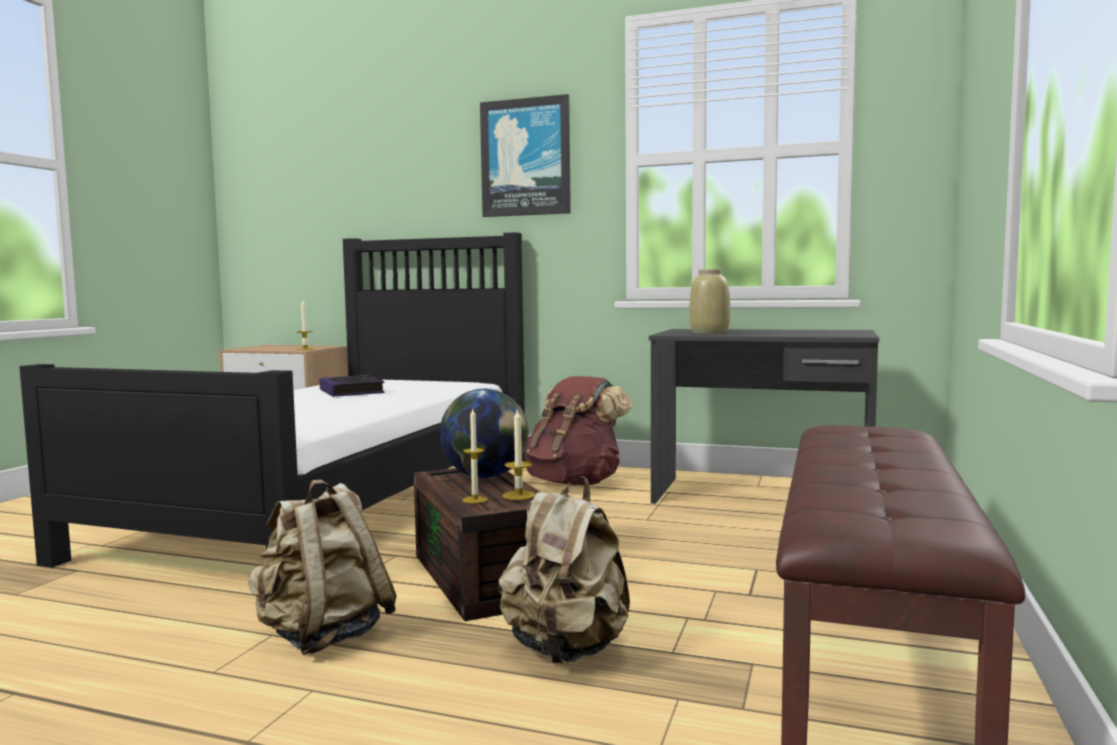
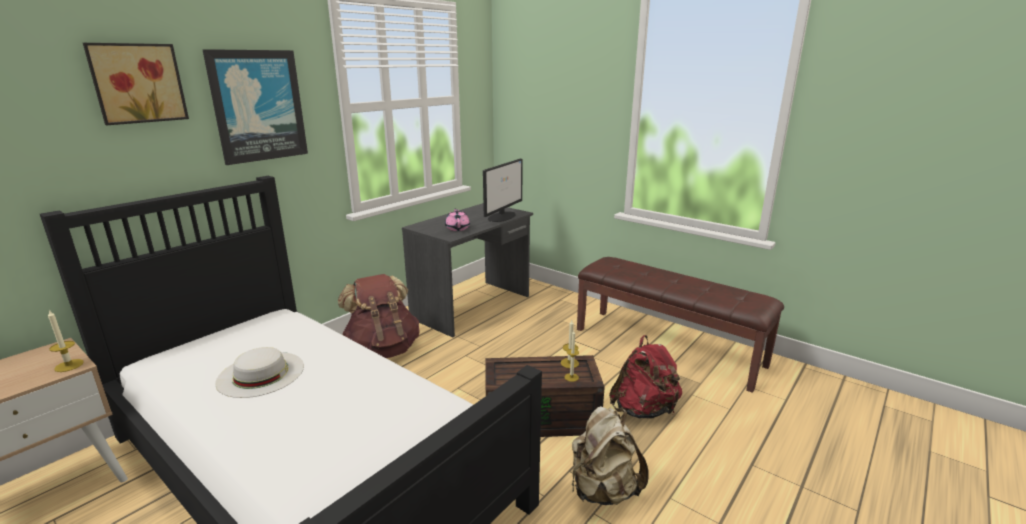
camera: 70 degrees left, 15 degrees up
book [319,375,385,397] -> white hat [215,347,304,398]
globe [440,389,529,478] -> none
beige backpack [498,477,630,663] -> red backpack [609,335,682,418]
beige vase [689,269,730,334] -> pink teapot [445,208,470,231]
none -> picture [83,43,189,125]
none -> monitor [483,159,523,222]

